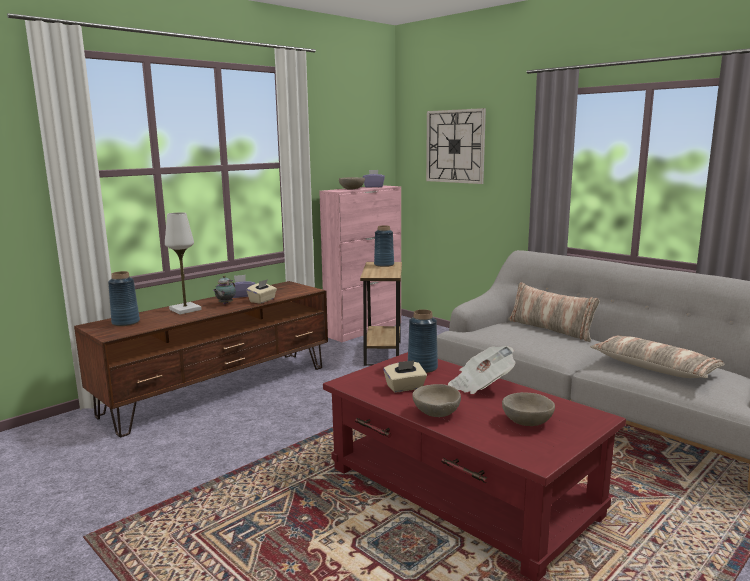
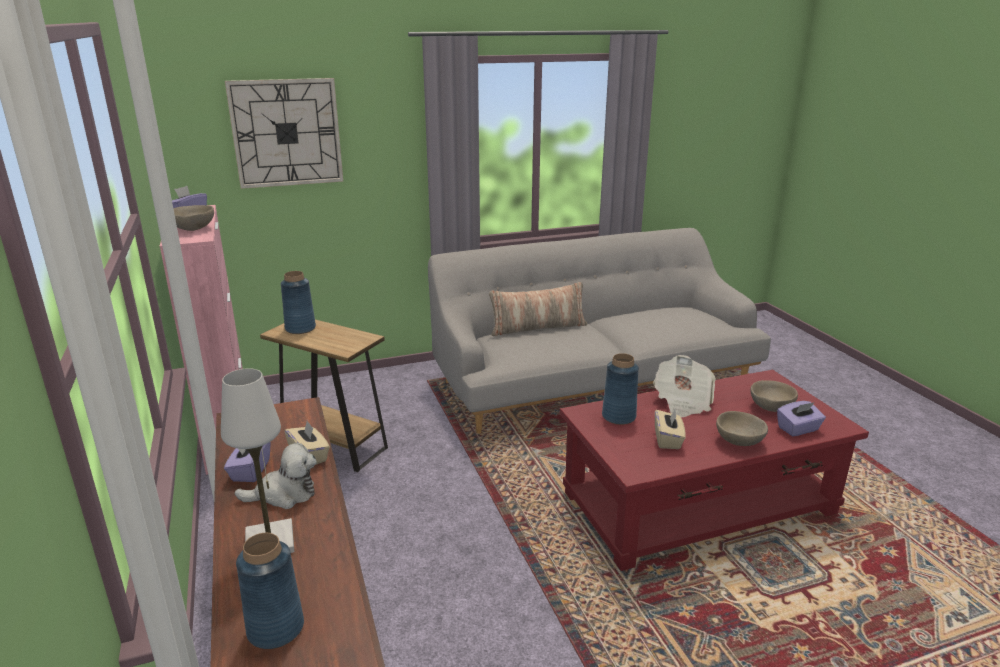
camera: 65 degrees left, 10 degrees up
teapot [213,275,236,305] -> plush toy [234,443,317,509]
pillow [590,335,725,378] -> none
none -> purple tissue box [777,401,826,436]

